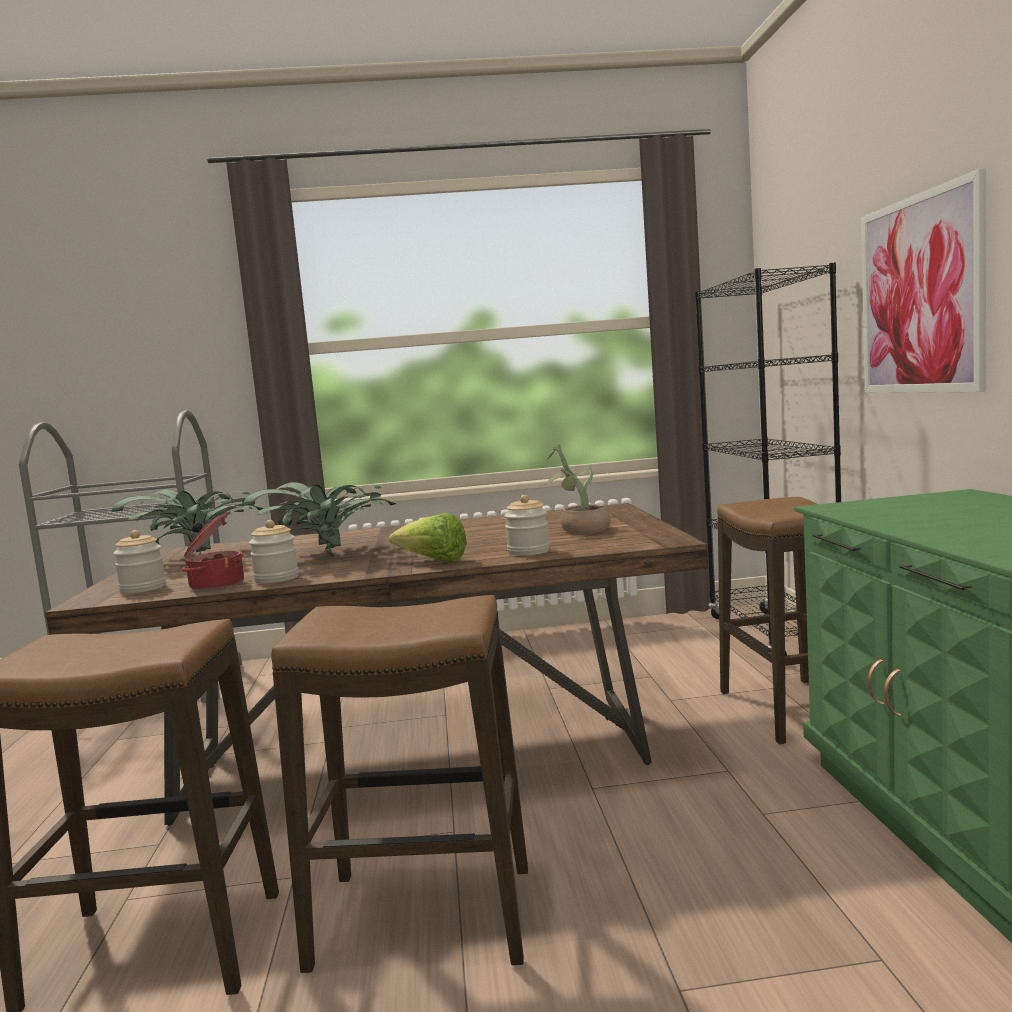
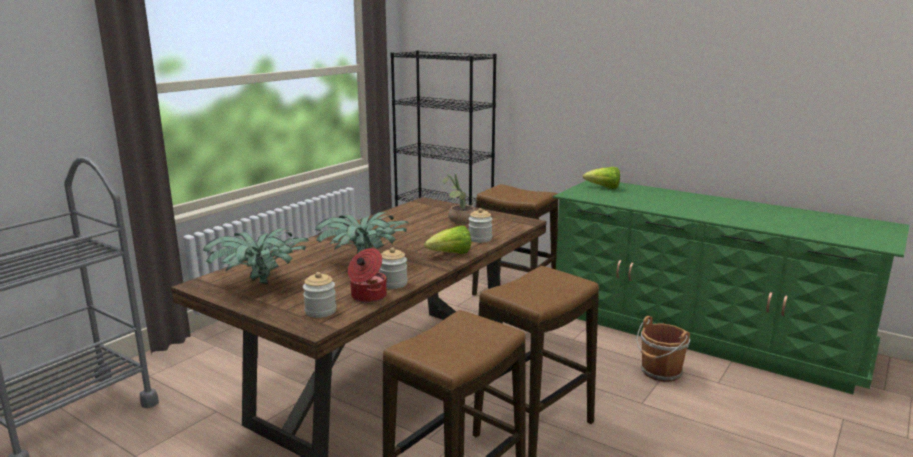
camera: 50 degrees left, 10 degrees up
picture [861,168,986,393] -> none
none -> lettuce [582,167,620,189]
none -> brown bucket [636,316,690,382]

